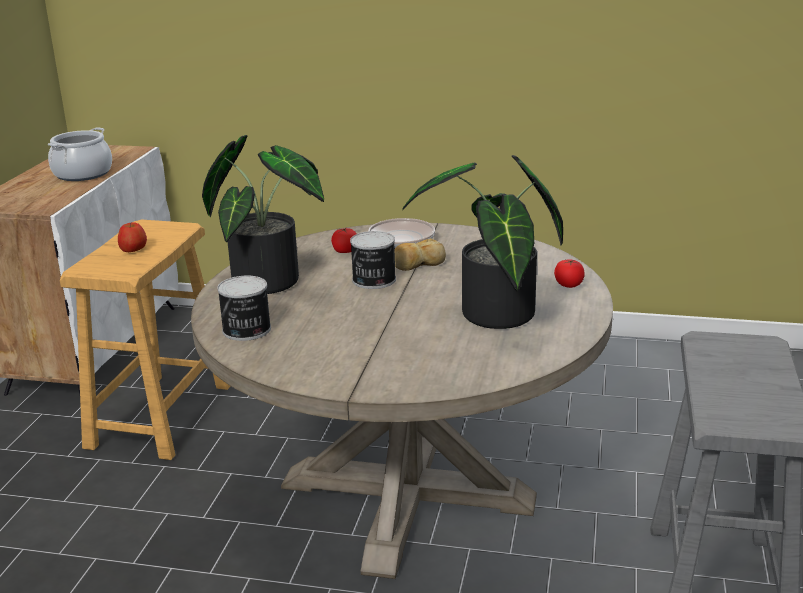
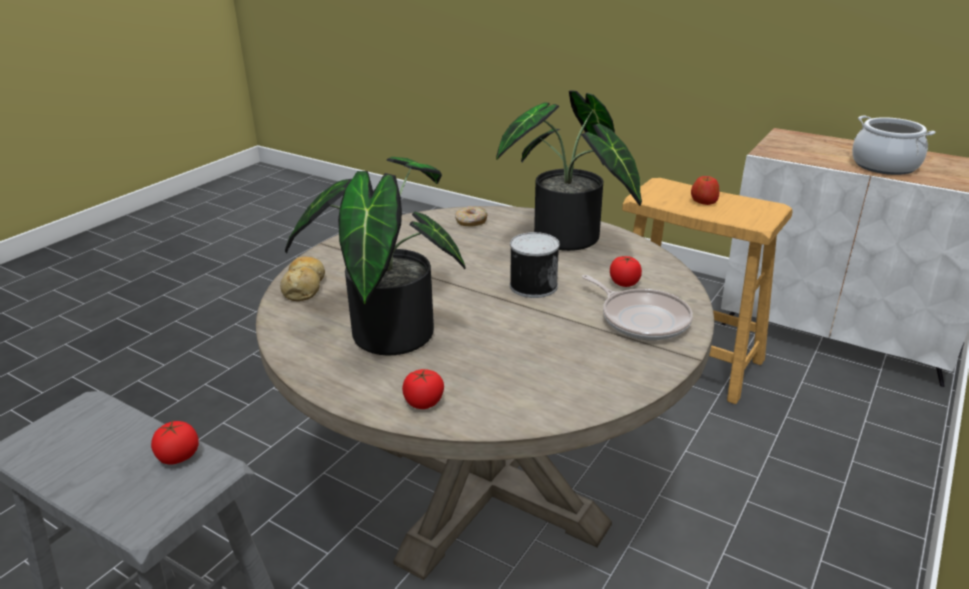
camera: 110 degrees right, 5 degrees up
can [217,276,271,341] -> donut [455,206,488,227]
bread [395,238,446,271] -> bread moved to [280,256,325,301]
none -> tomato [151,421,199,465]

